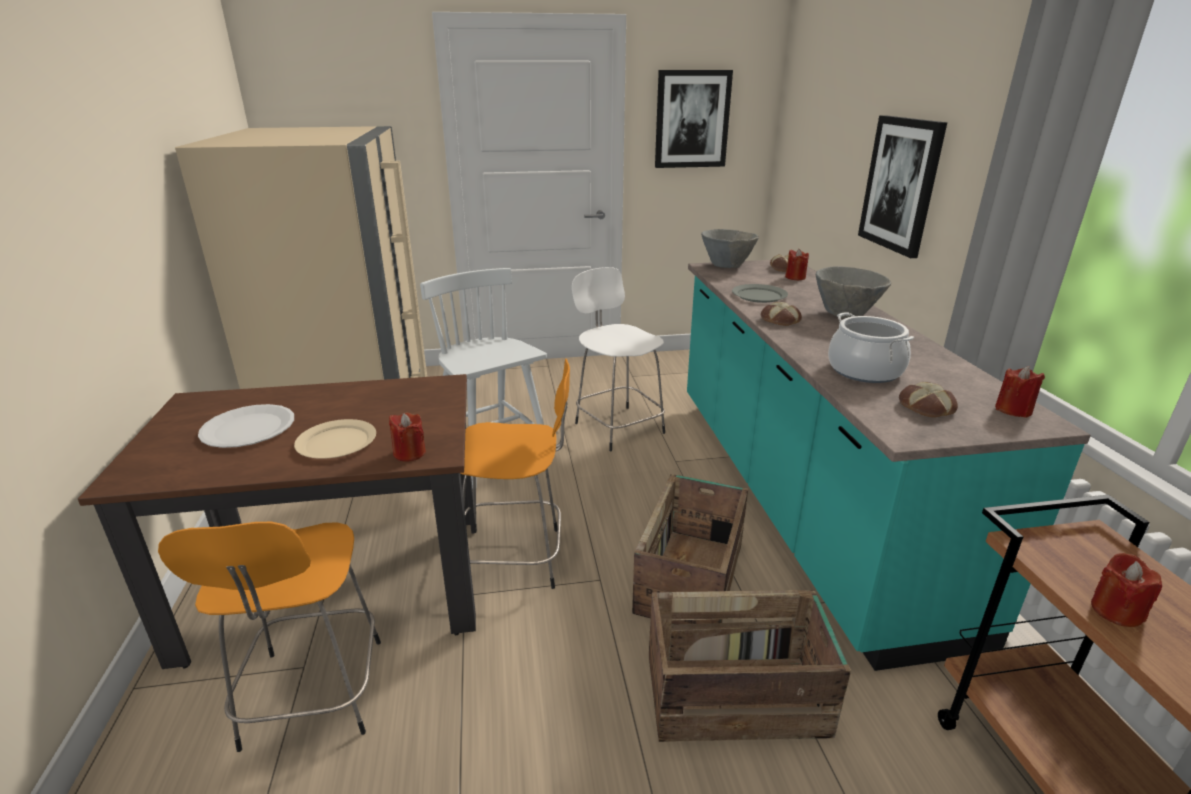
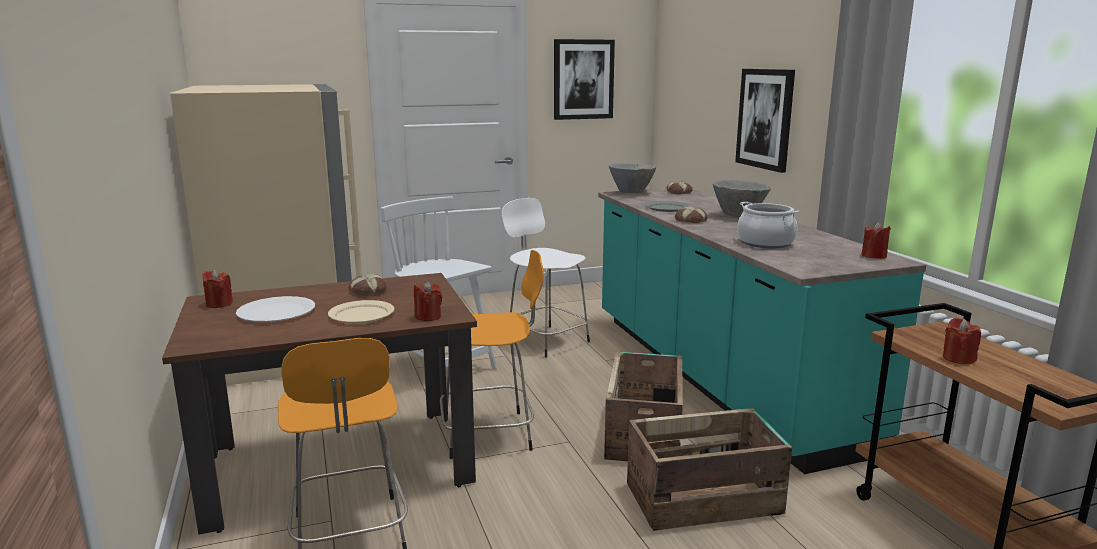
camera: 10 degrees left, 10 degrees down
red candle [785,249,809,281] -> red candle moved to [202,270,233,308]
bread [899,382,958,418] -> bread moved to [349,274,386,296]

